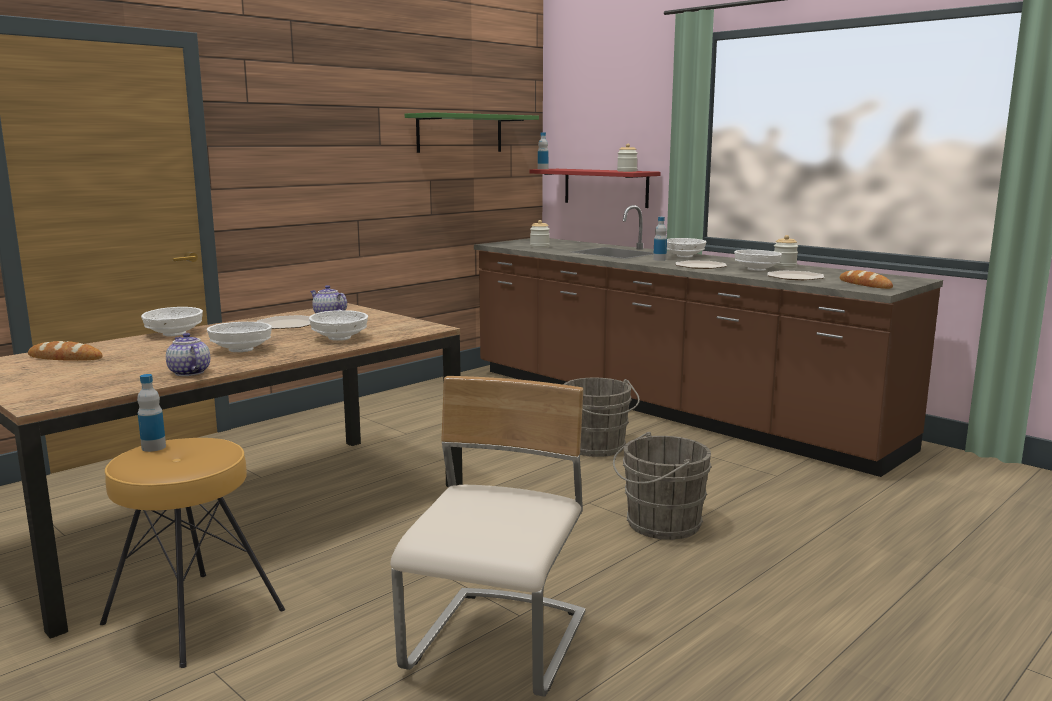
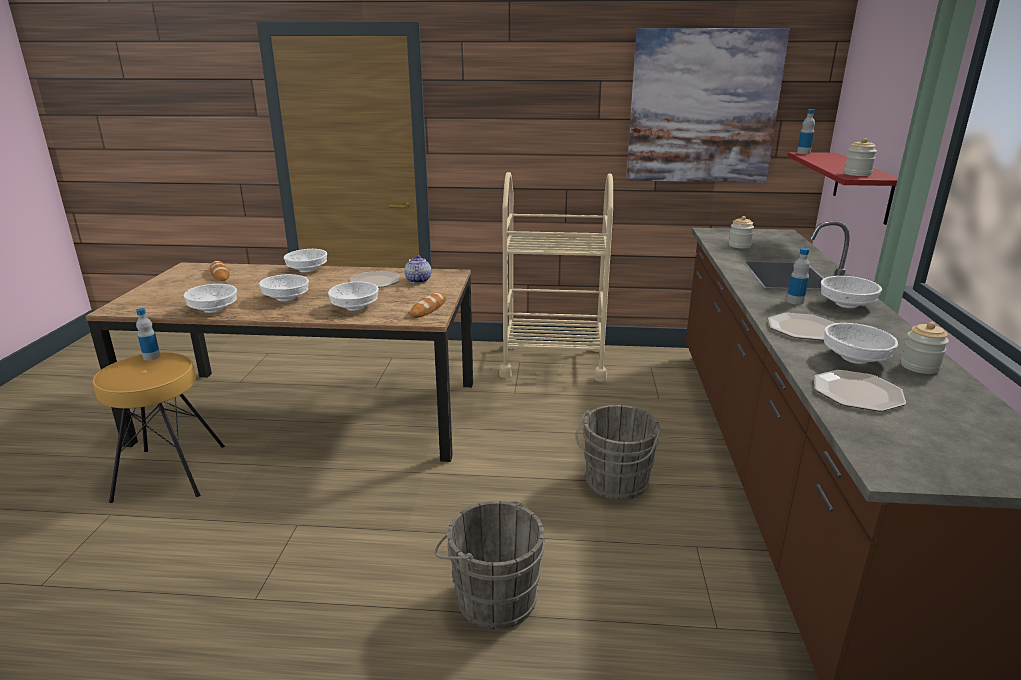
camera: 50 degrees right, 10 degrees up
teapot [166,333,210,376] -> white bowl [184,284,237,313]
beige chair [390,376,585,697] -> none
green shelf [405,112,539,153] -> picture [626,28,790,183]
bread [840,270,893,289] -> bread moved to [410,292,446,318]
none -> beige cart [499,172,613,382]

